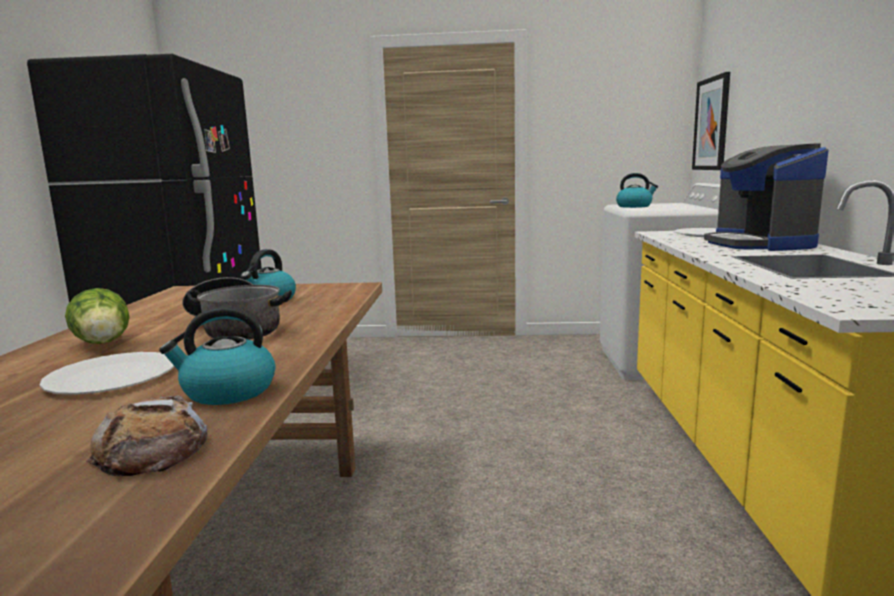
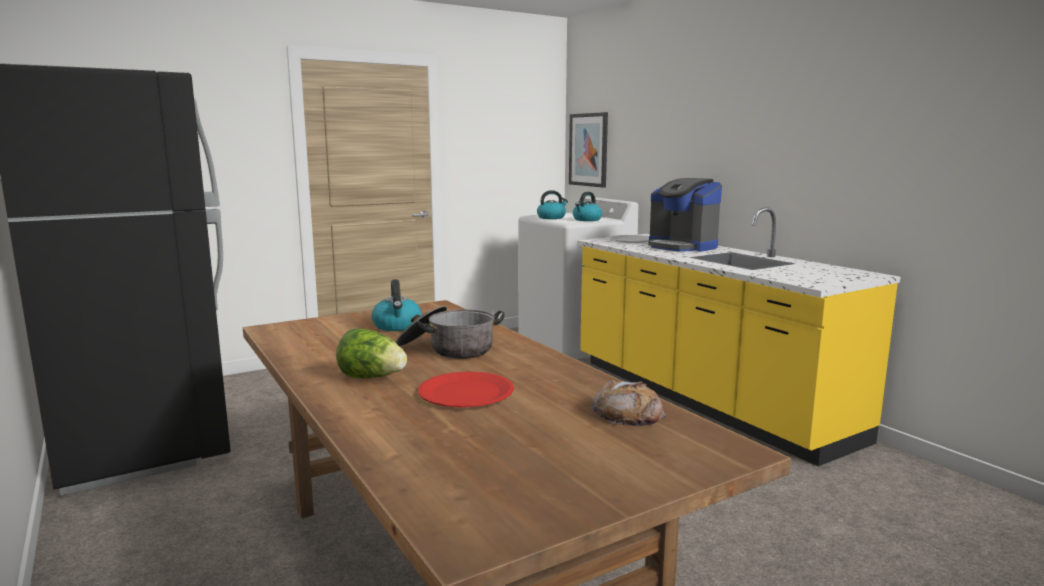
camera: 35 degrees left, 0 degrees up
white plate [39,352,174,395] -> red plate [418,371,514,407]
kettle [159,306,275,405] -> kettle moved to [573,192,602,221]

